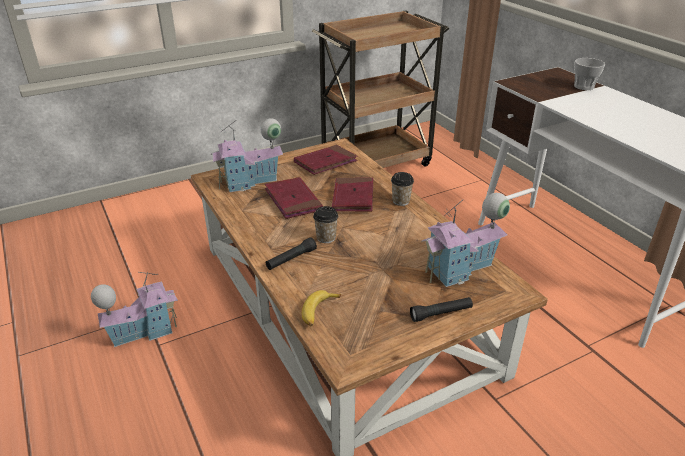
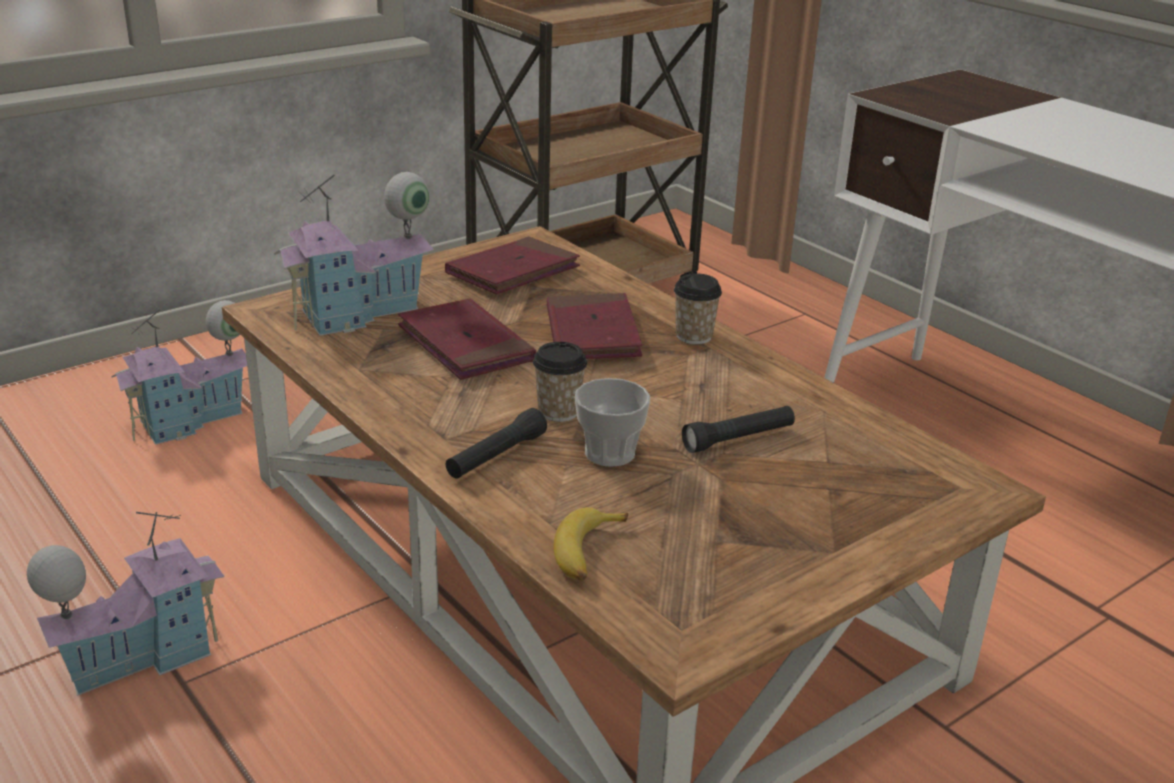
camera: 10 degrees left, 5 degrees down
black flashlight [410,297,473,322] -> black flashlight moved to [682,406,795,453]
toy house [421,193,510,287] -> toy house moved to [111,300,247,445]
cup [574,58,605,90] -> cup moved to [575,378,650,467]

